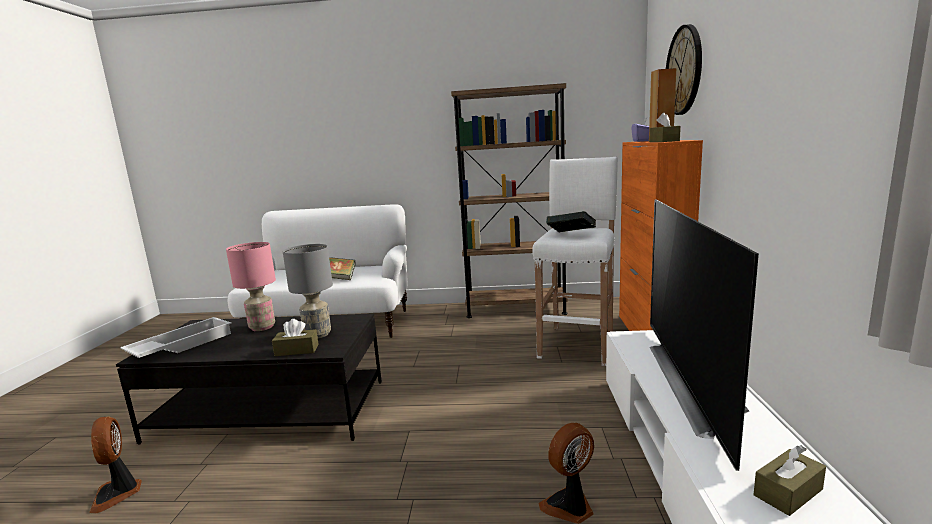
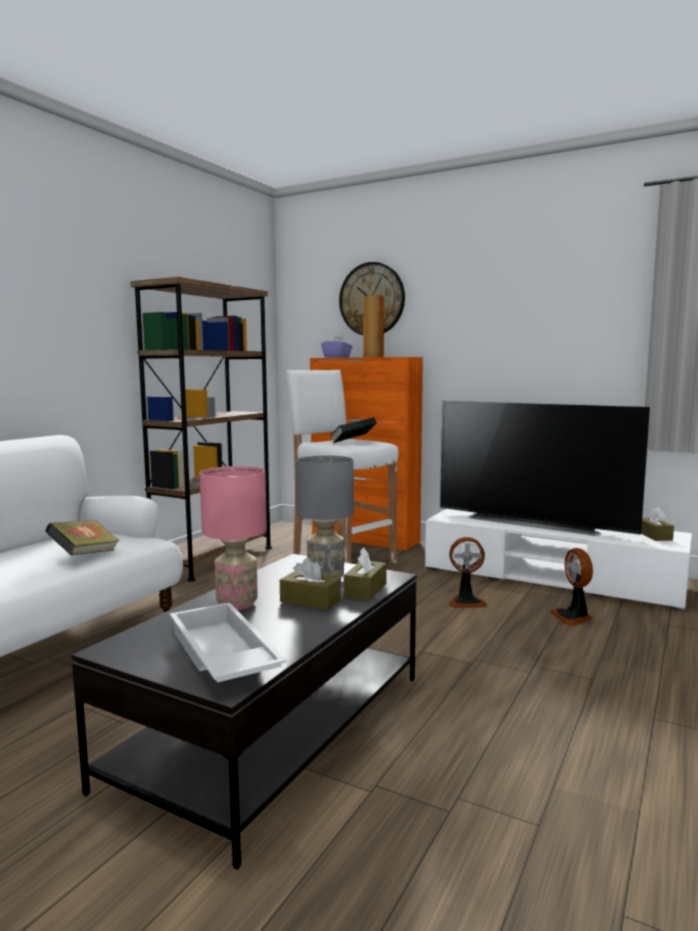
camera: 65 degrees left, 5 degrees down
fan [89,417,142,514] -> fan moved to [449,537,487,608]
brown tissue box [649,113,681,142] -> brown tissue box moved to [280,557,340,610]

